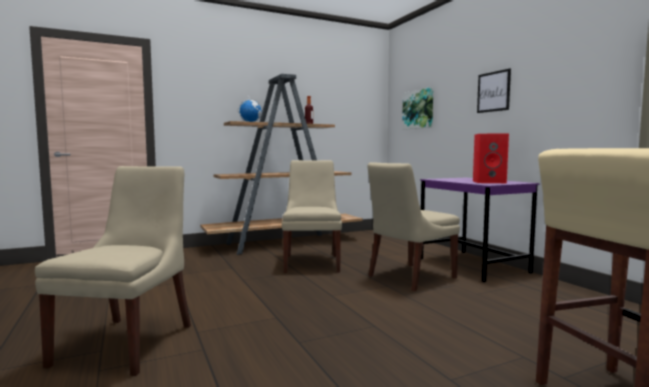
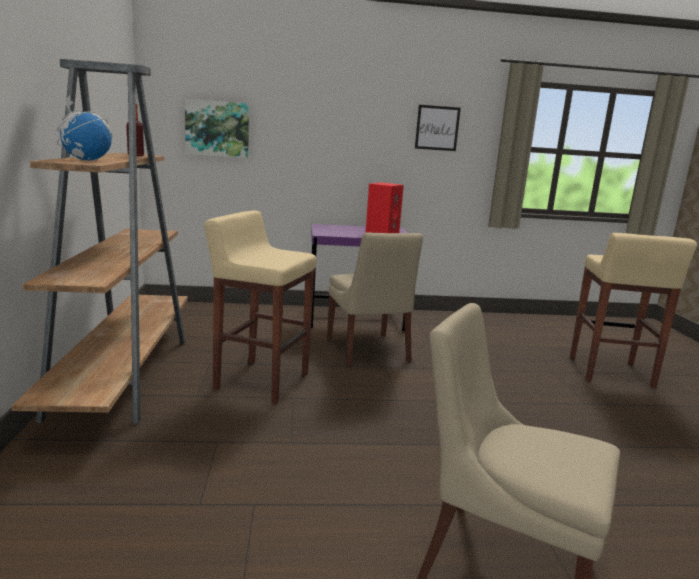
camera: 70 degrees left, 10 degrees up
beige chair [282,160,342,273] -> beige stool [204,211,316,404]
picture [477,68,511,113] -> picture moved to [415,105,461,151]

